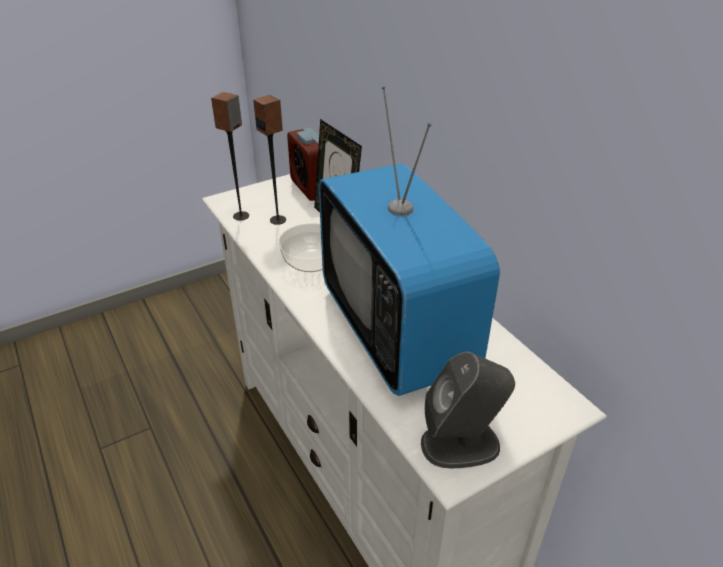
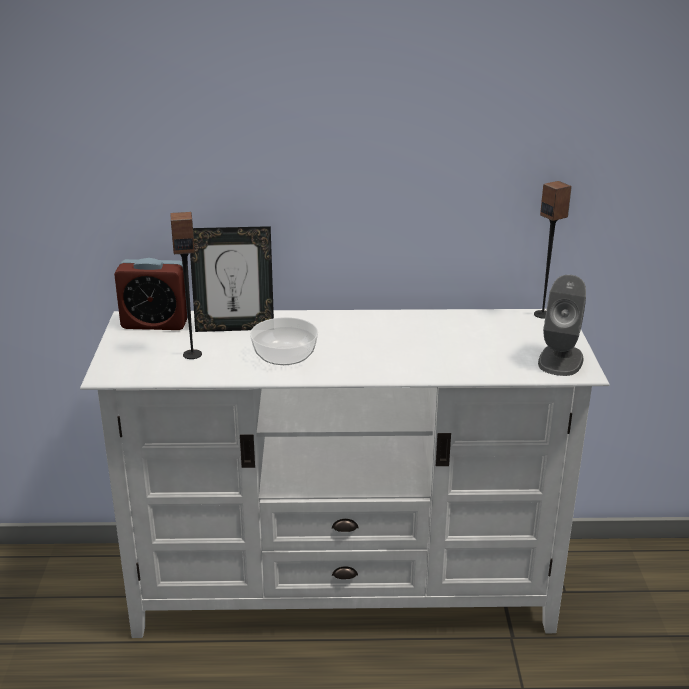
camera: 60 degrees left, 10 degrees down
speaker [211,92,249,221] -> speaker moved to [534,181,572,319]
television [319,86,500,396] -> none

